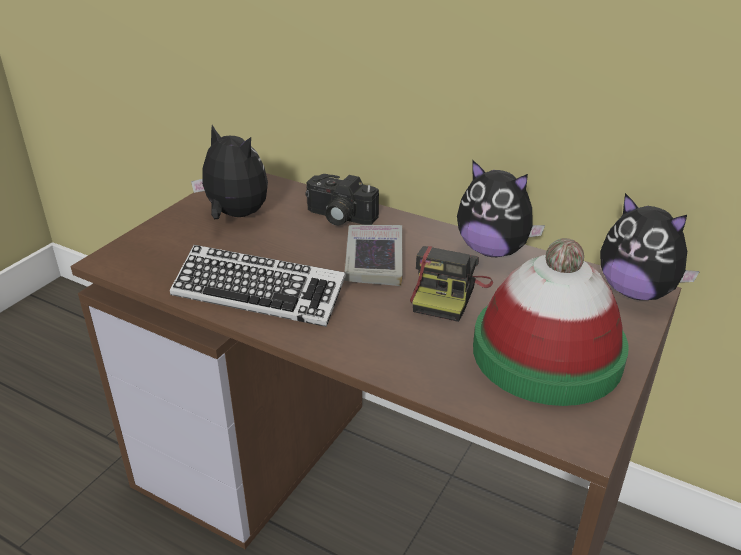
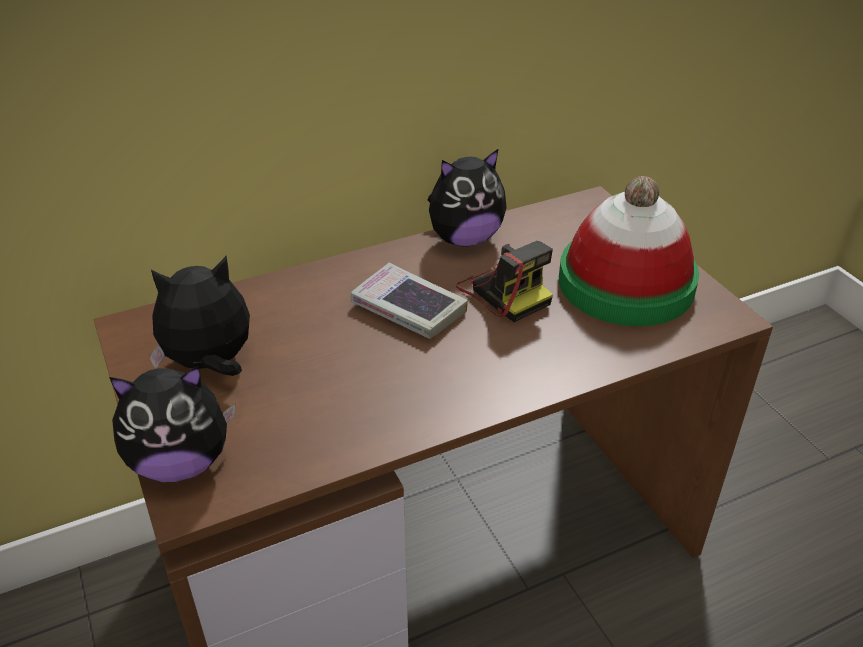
camera: 55 degrees left, 5 degrees up
keyboard [170,245,346,327] -> none
camera [306,174,379,226] -> none
plush toy [600,193,700,300] -> plush toy moved to [109,366,235,482]

